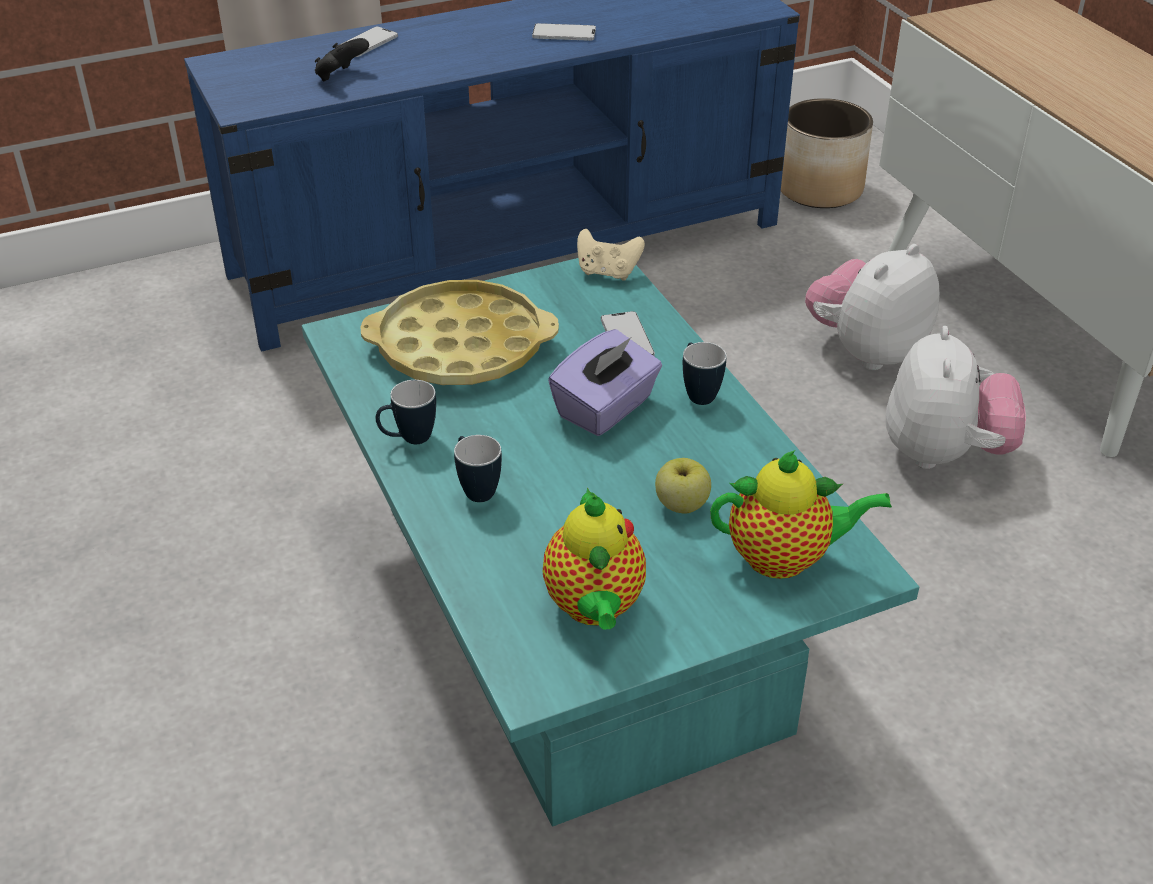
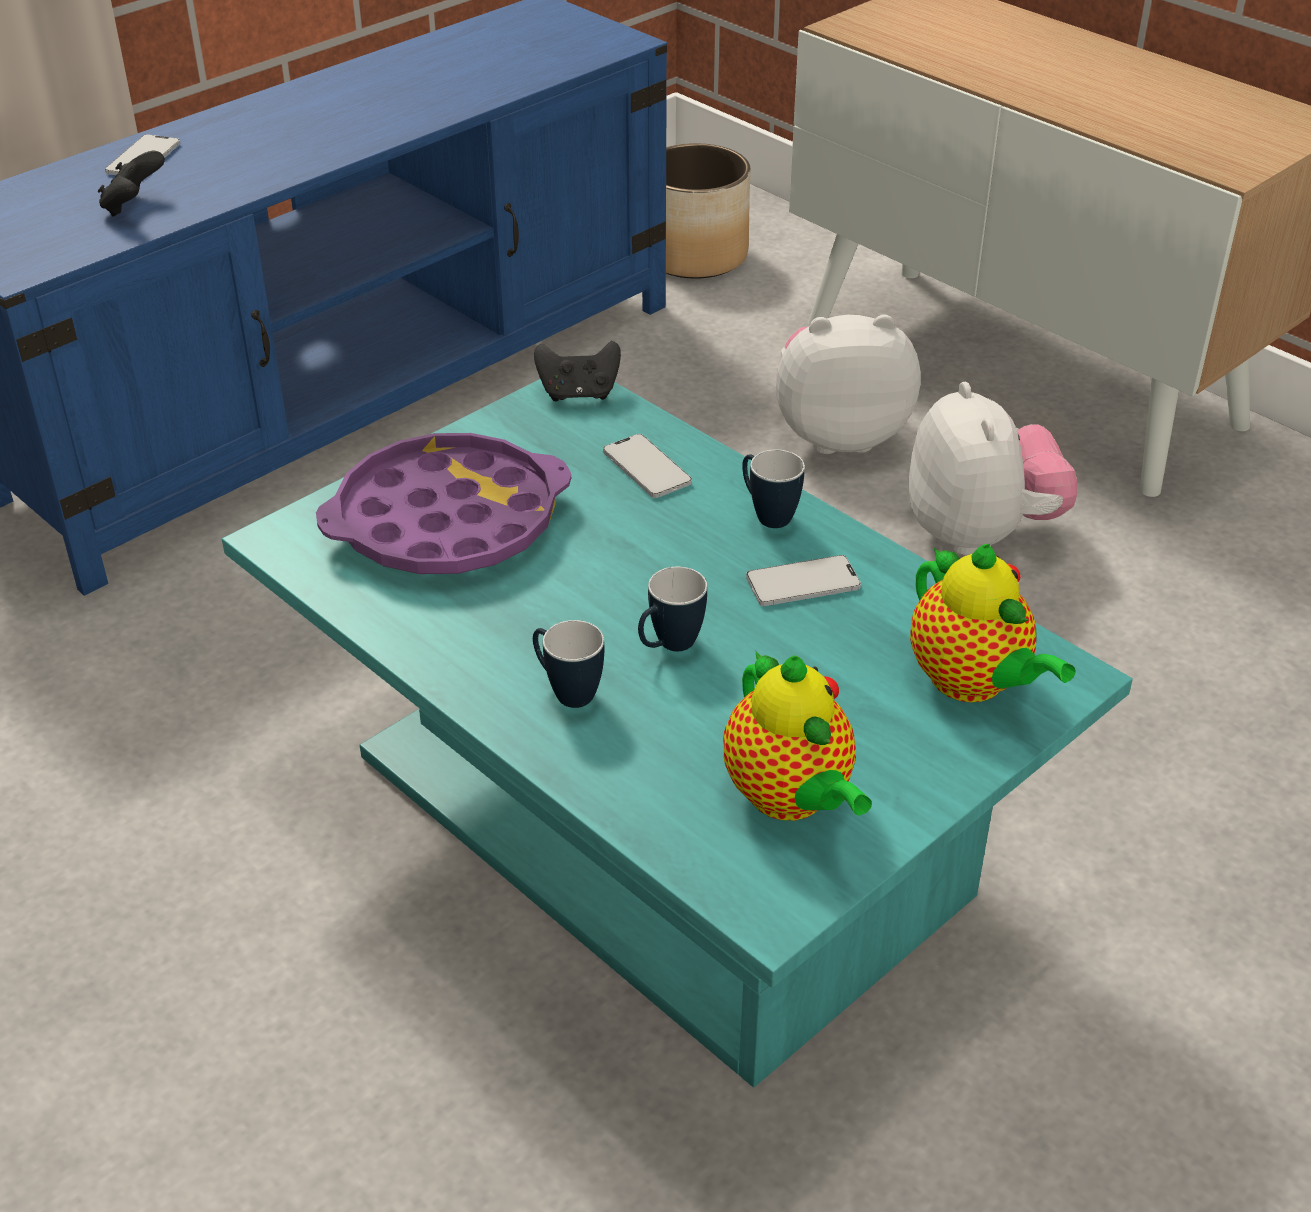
camera: 20 degrees left, 0 degrees up
yellow tray [360,280,559,385] -> purple tray [316,433,571,574]
mug [376,380,436,444] -> mug moved to [638,567,707,651]
phone [532,23,596,41] -> phone moved to [746,555,861,606]
purple tissue box [548,329,662,436] -> none
beige game controller [577,229,645,281] -> black game controller [534,341,621,402]
apple [655,458,711,514] -> none
teapot [710,450,892,579] -> teapot turned 75 degrees clockwise [910,544,1075,702]
plush toy [805,244,940,370] -> plush toy turned 60 degrees clockwise [776,315,920,454]

